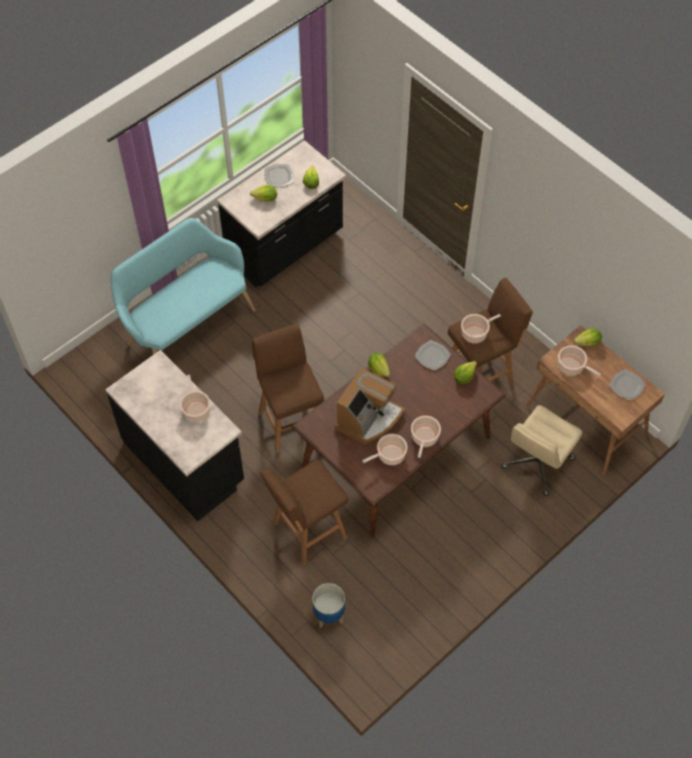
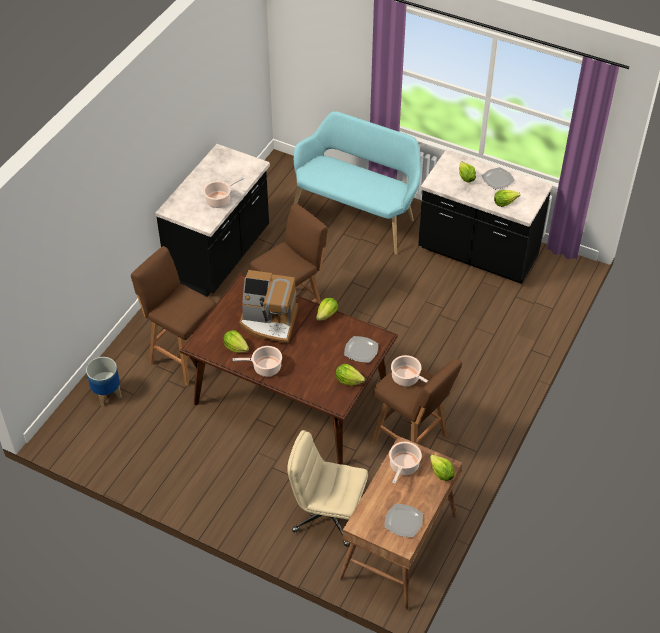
camera: 70 degrees right, 10 degrees down
cooking pot [362,434,408,465] -> lettuce [224,330,249,353]

